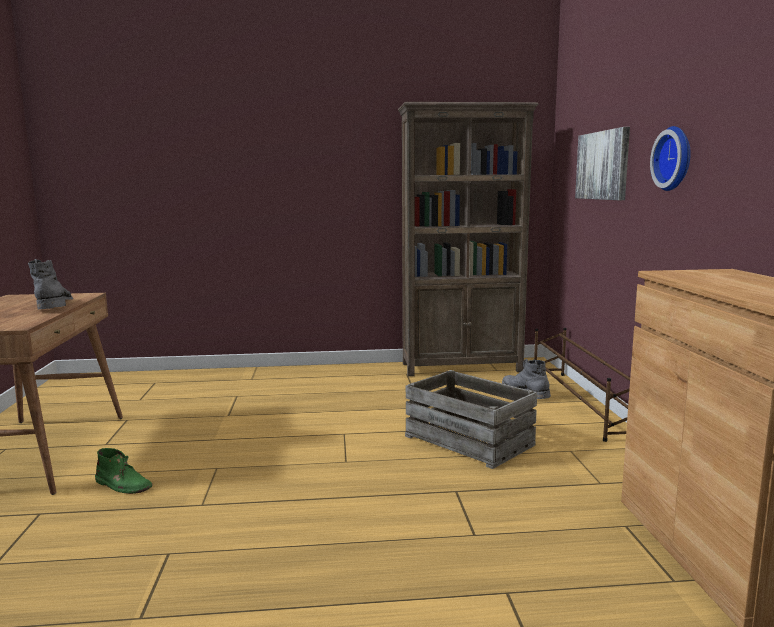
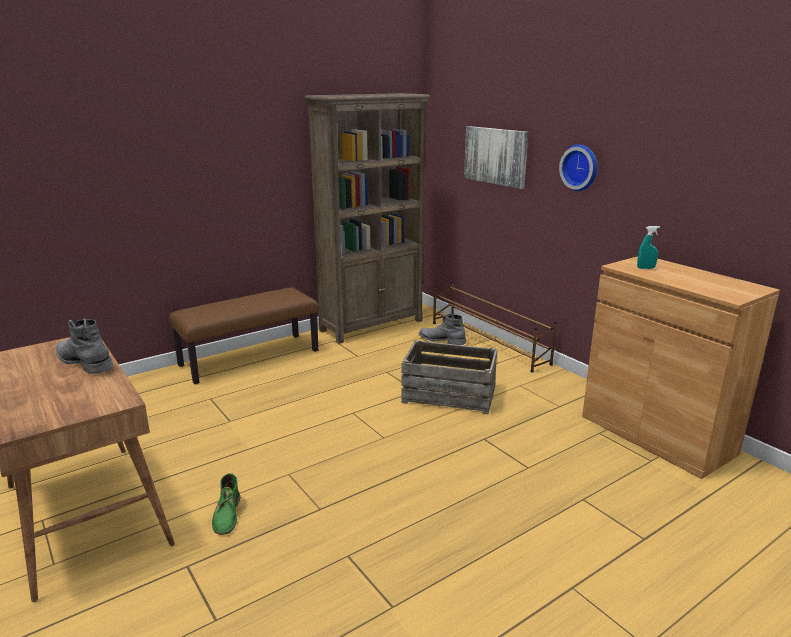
camera: 30 degrees left, 10 degrees up
green boot [95,448,152,494] -> green boot turned 90 degrees clockwise [212,473,240,535]
none -> brown bench [169,287,319,384]
none -> turquoise spray bottle [637,226,660,269]

